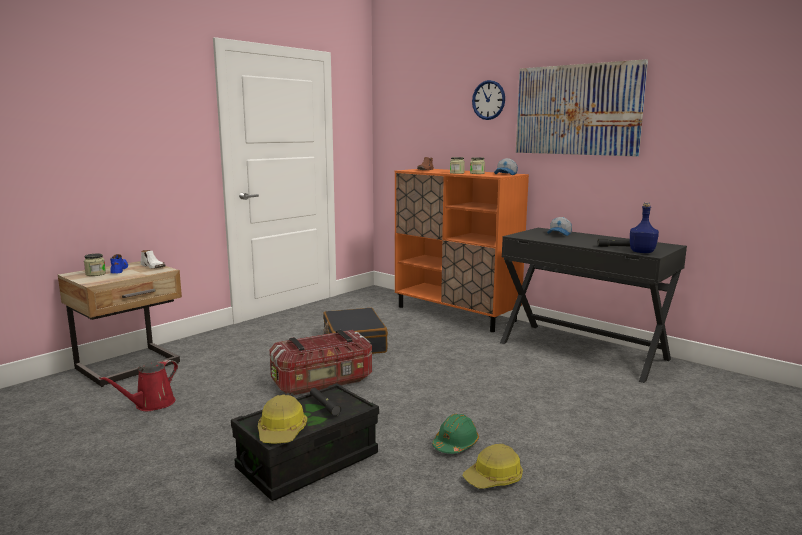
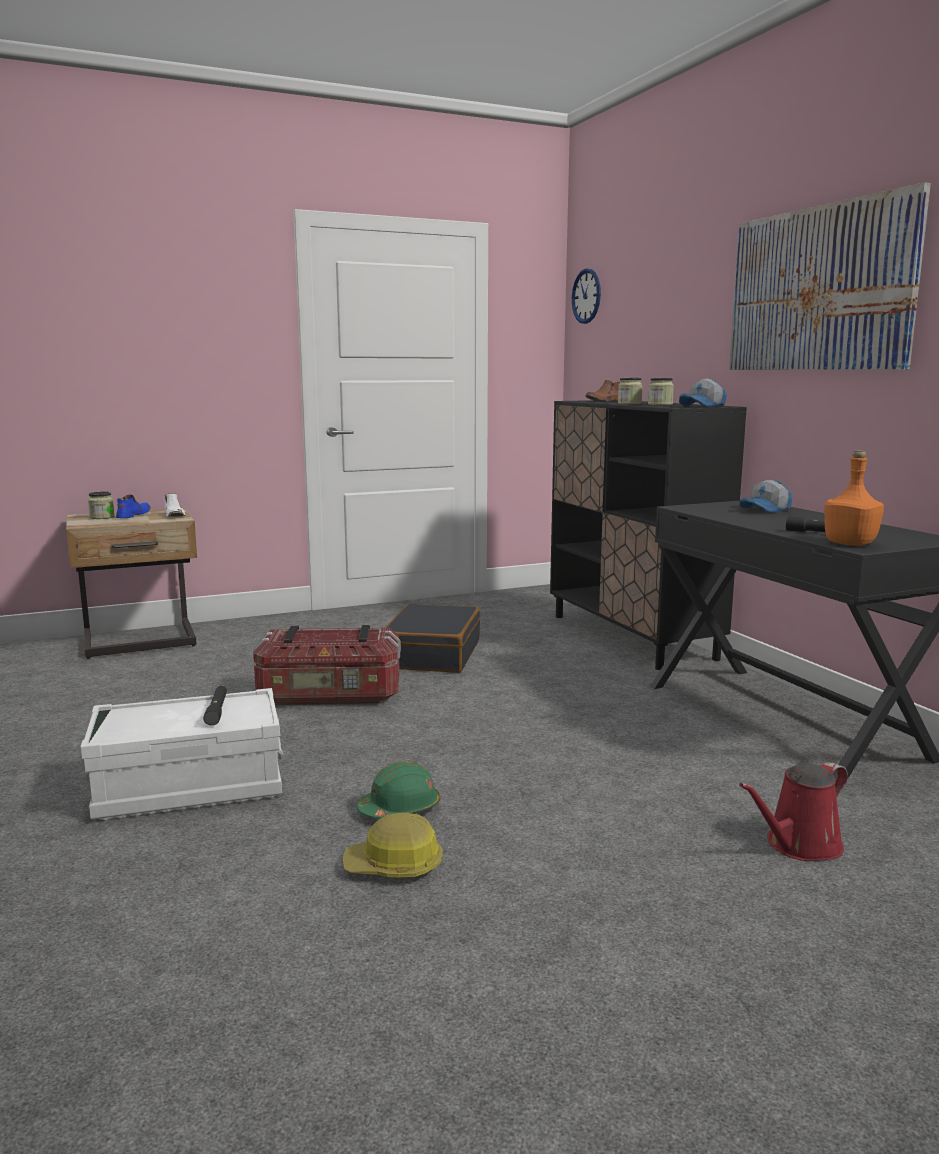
camera: 25 degrees right, 0 degrees up
red watering can [99,360,178,411] -> red watering can moved to [739,762,848,861]
black storage box [231,383,379,501] -> white storage box [80,688,283,820]
hard hat [258,394,307,443] -> none
orange cabinet [395,169,529,332] -> black cabinet [550,400,747,670]
wall clock [472,80,505,120] -> wall clock moved to [572,268,601,324]
blue bottle [630,202,659,253] -> orange bottle [824,450,884,546]

